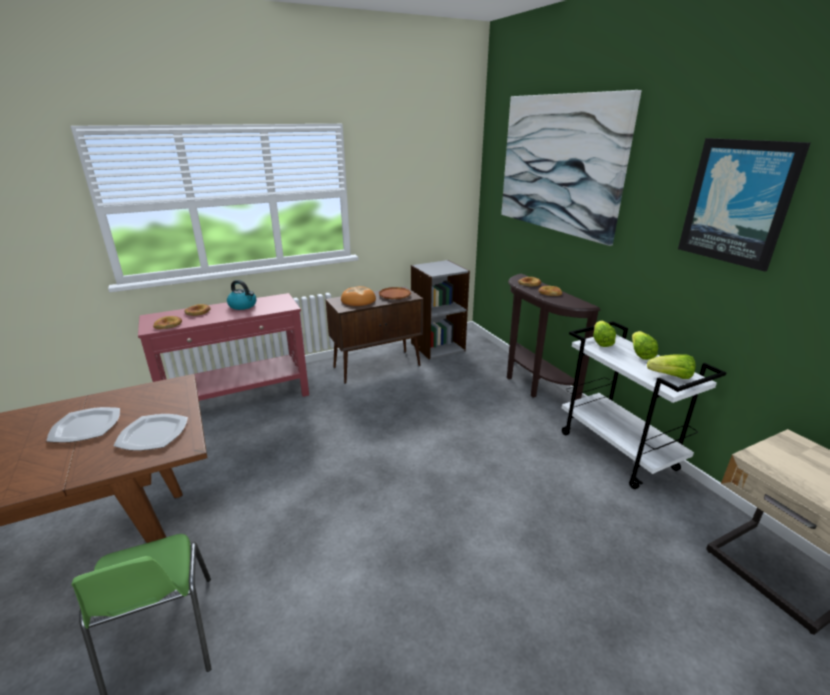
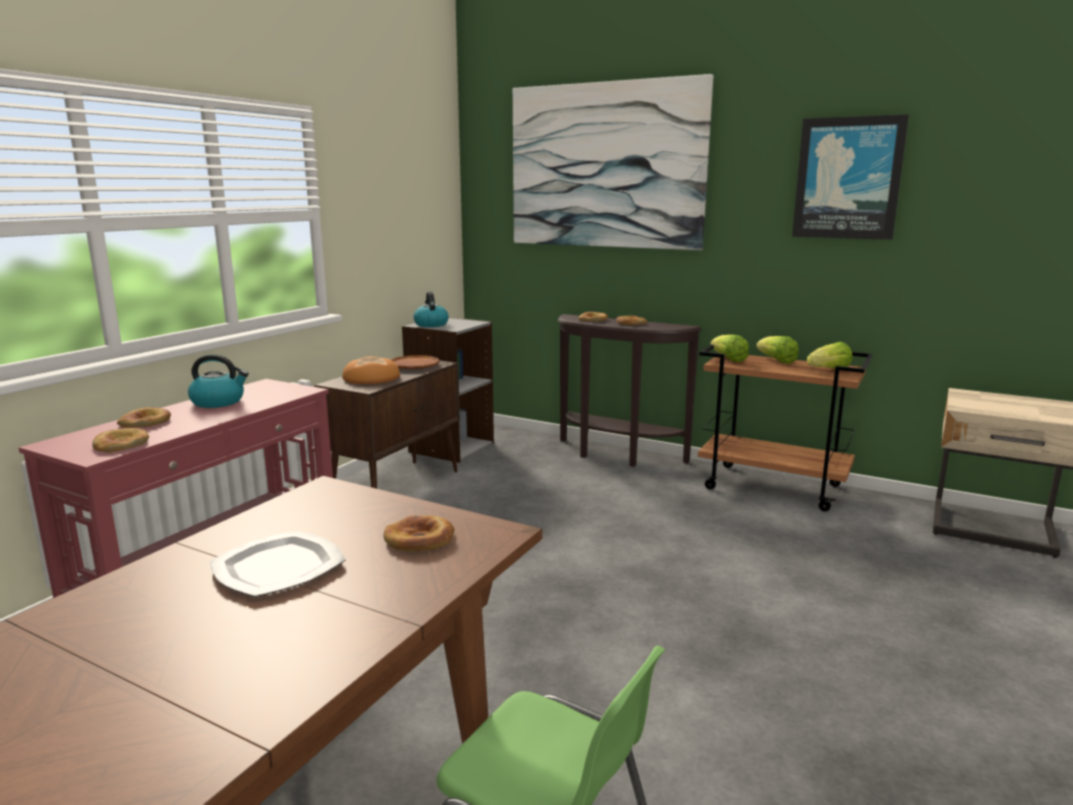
camera: 35 degrees left, 10 degrees down
plate [114,414,188,451] -> bread [383,515,454,551]
white cart [562,321,726,489] -> brown cart [698,344,872,511]
none -> kettle [414,291,449,327]

